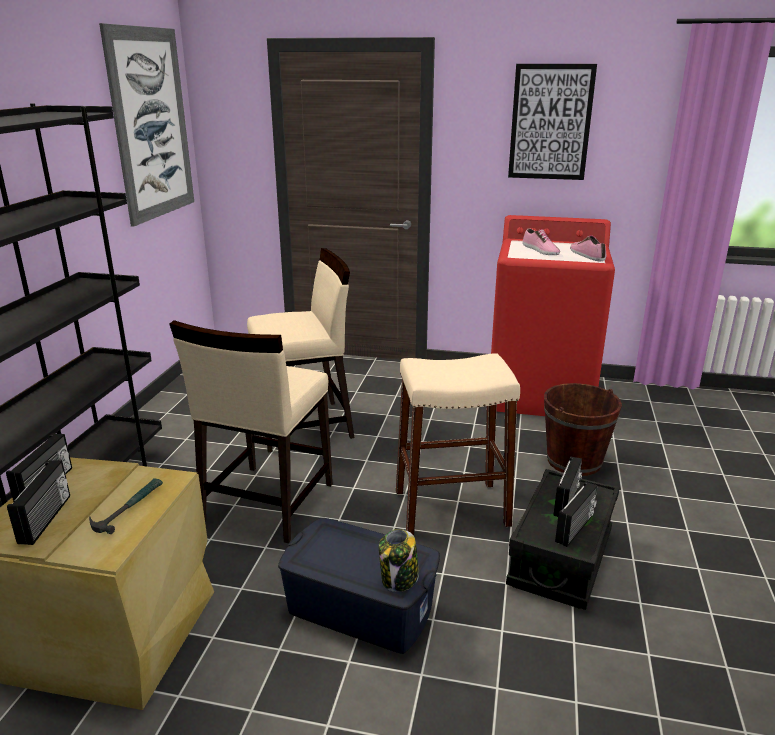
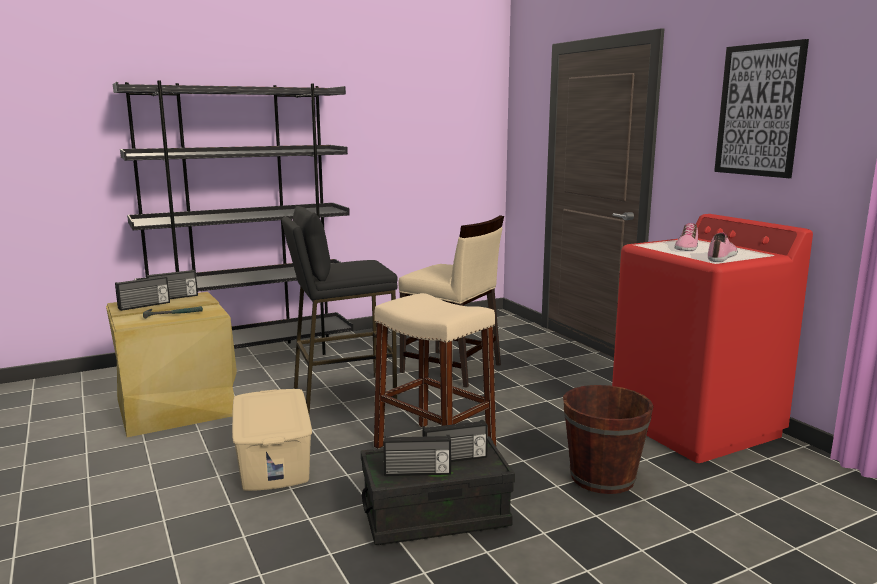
camera: 50 degrees right, 10 degrees down
picture [99,23,194,227] -> none
beige chair [169,320,333,543] -> black stool [282,206,398,414]
blue storage box [278,518,440,654] -> beige storage box [232,389,312,491]
jar [379,529,419,592] -> none

